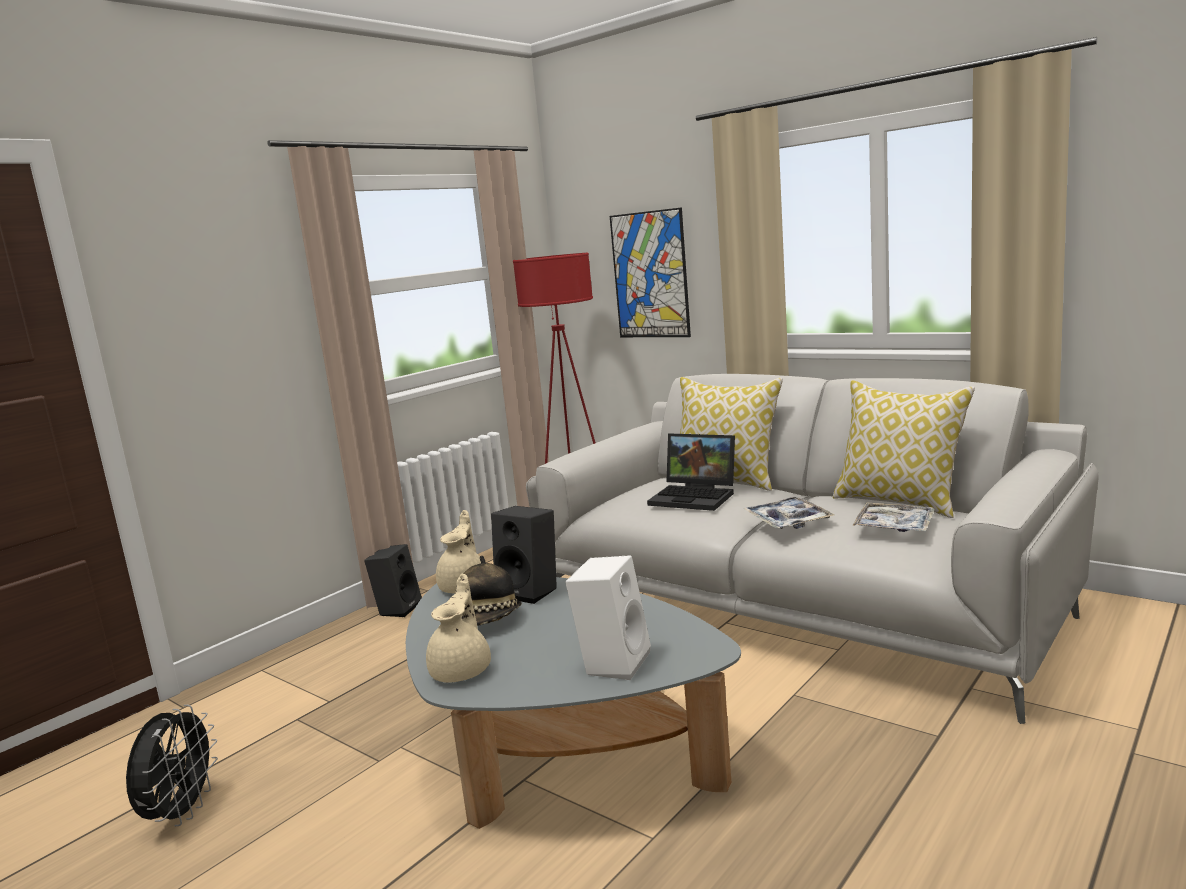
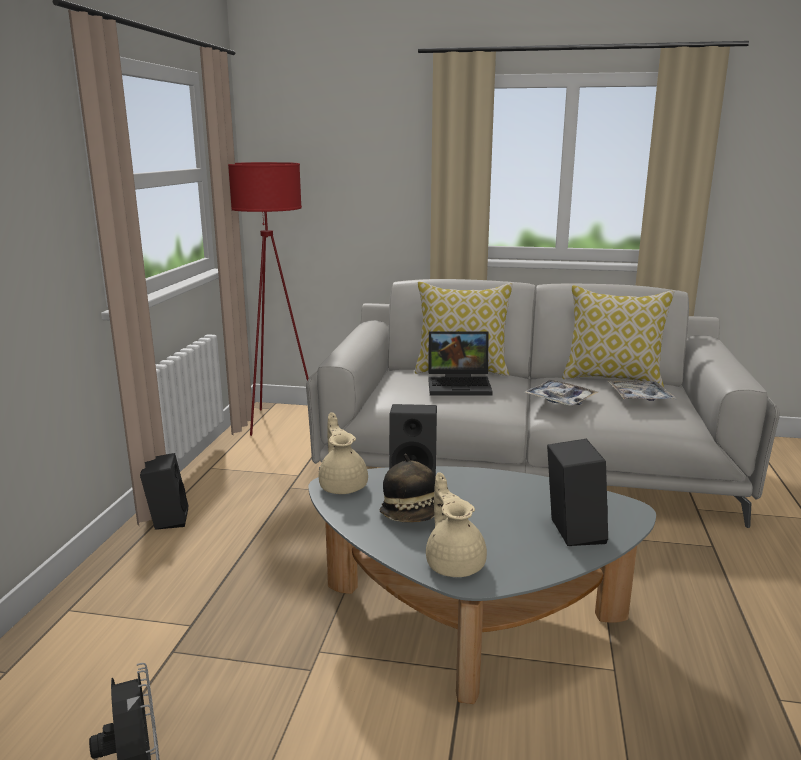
camera: 30 degrees left, 5 degrees up
white speaker [565,555,651,680] -> black speaker [547,439,608,546]
picture [610,207,691,337] -> none

